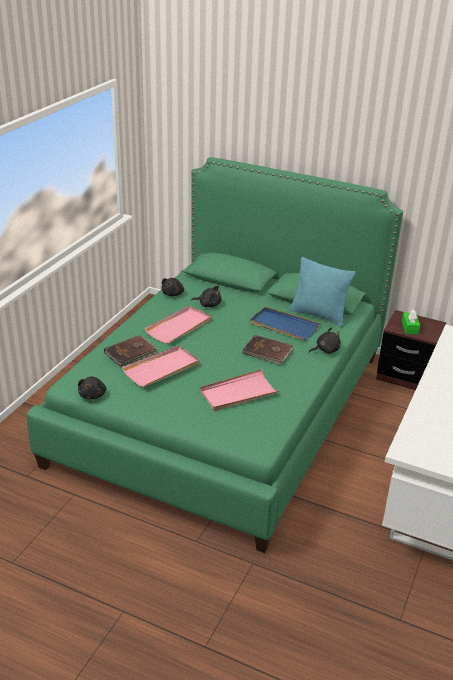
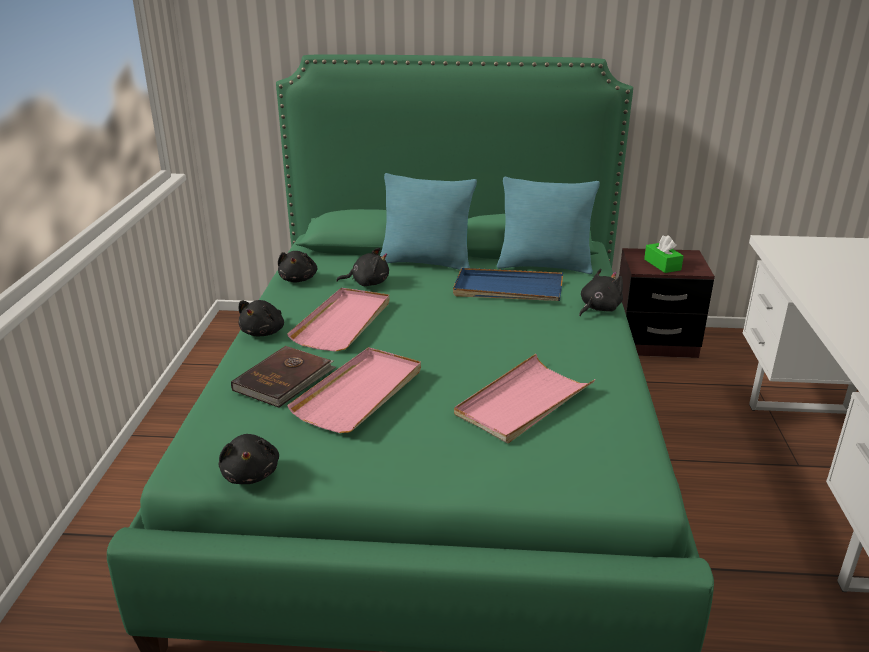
camera: 20 degrees left, 5 degrees down
brown book [242,335,293,365] -> none
none -> black plush toy [238,300,284,336]
none -> turquoise pillow [380,173,477,270]

